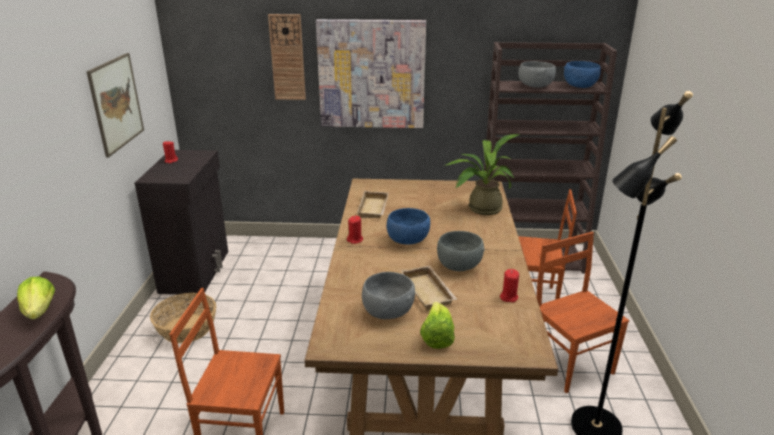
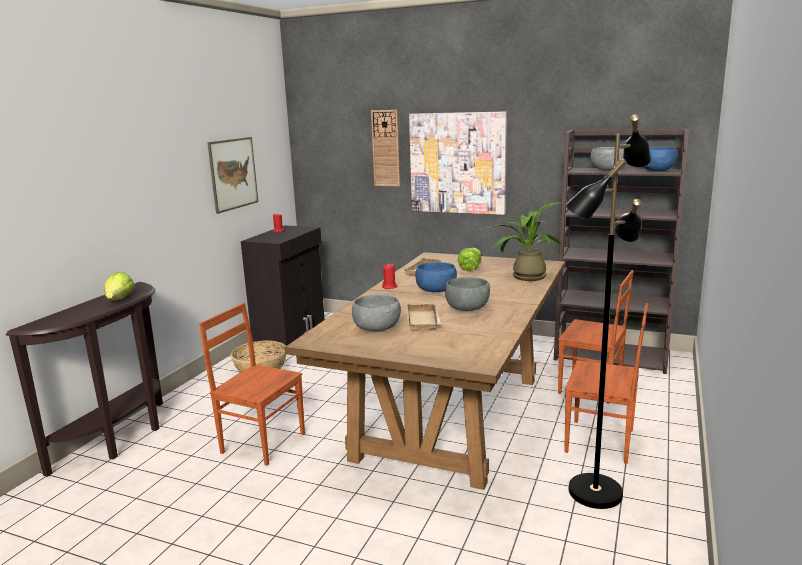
camera: 20 degrees right, 10 degrees down
lettuce [420,302,455,349] -> lettuce moved to [457,248,481,271]
red candle [500,269,519,302] -> none
brown chair [537,232,630,393] -> brown chair turned 120 degrees clockwise [564,303,648,464]

